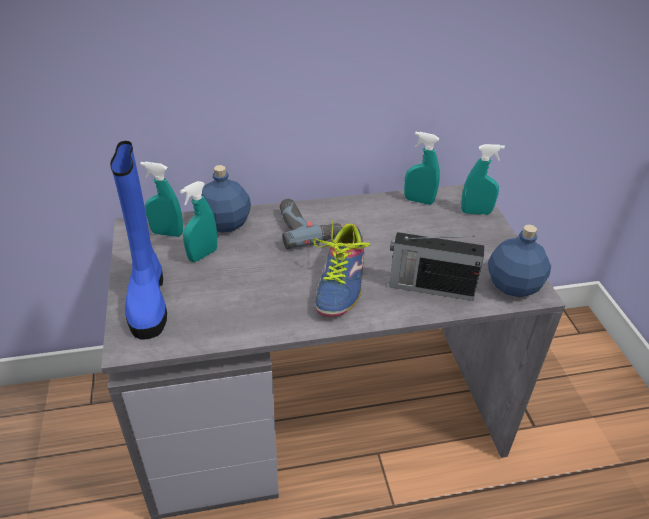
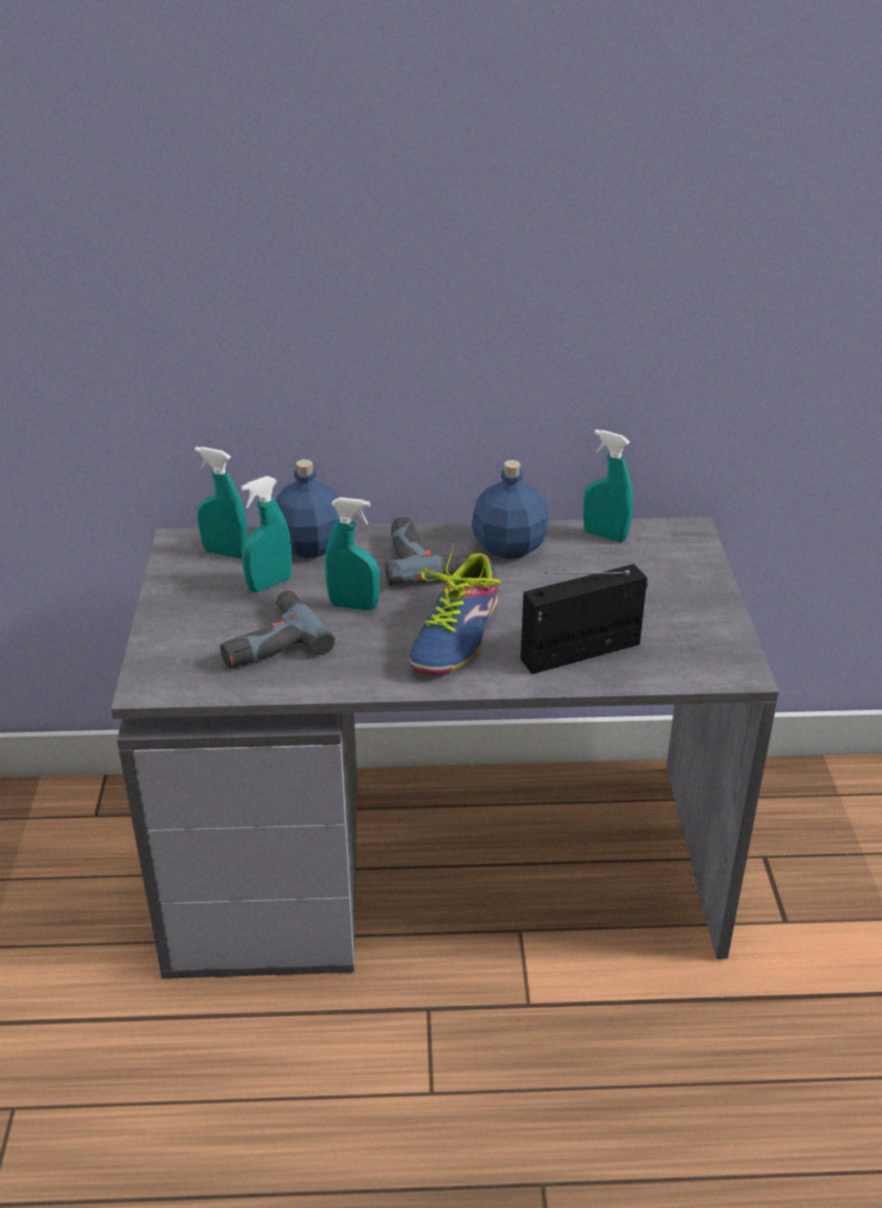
camera: 10 degrees right, 5 degrees down
blue boot [110,141,167,339] -> none
radio [389,232,484,301] -> radio turned 135 degrees clockwise [521,564,648,674]
turquoise spray bottle [461,144,505,215] -> turquoise spray bottle moved to [325,497,380,610]
blue bottle [488,225,551,297] -> blue bottle moved to [472,460,549,559]
none -> power drill [220,590,335,668]

